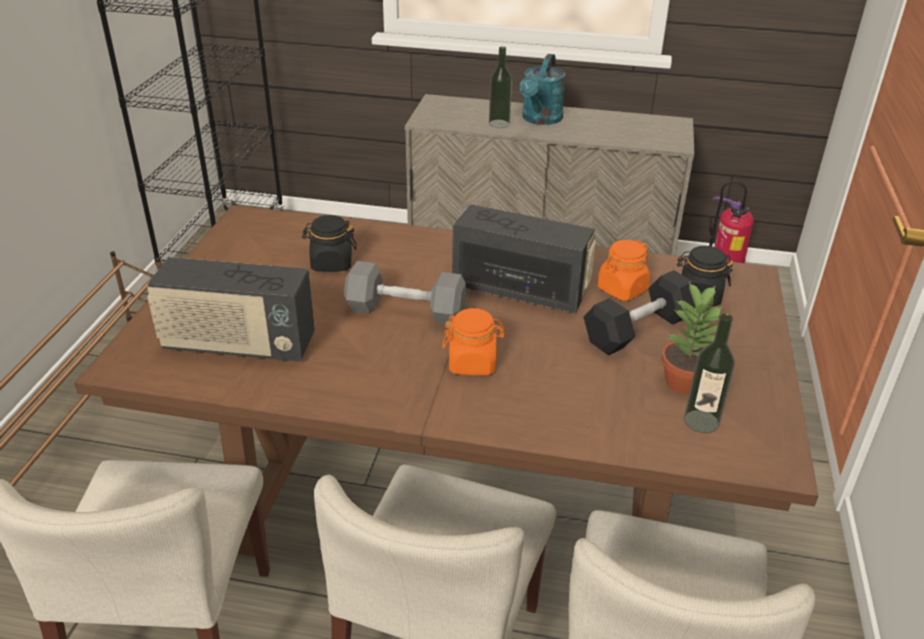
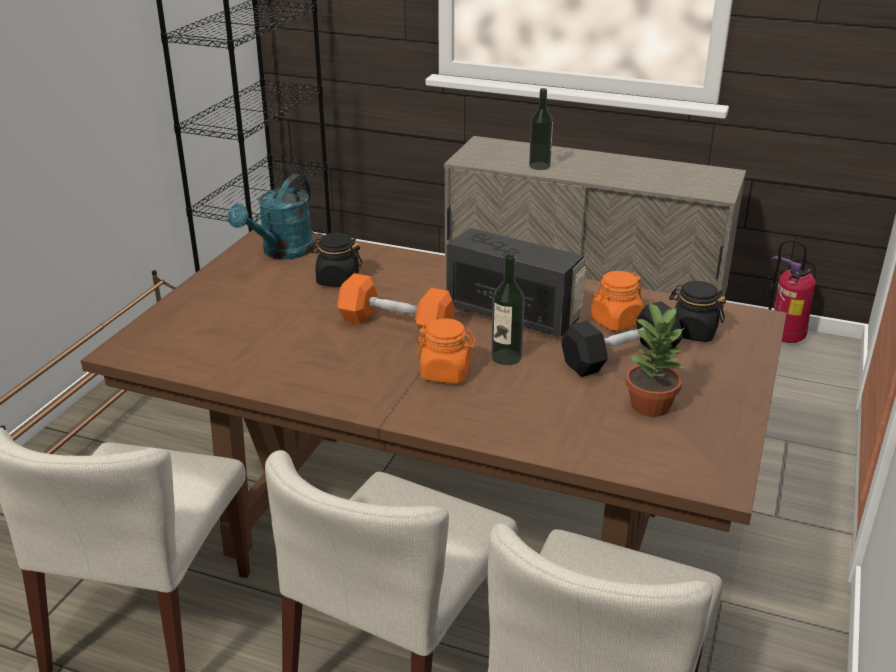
camera: 10 degrees right, 5 degrees down
radio [147,257,315,361] -> none
grey dumbbell [344,261,467,324] -> orange dumbbell [337,273,455,337]
turquoise watering can [520,54,565,125] -> turquoise watering can moved to [228,174,314,260]
bottle [684,314,735,433] -> bottle moved to [491,254,525,365]

